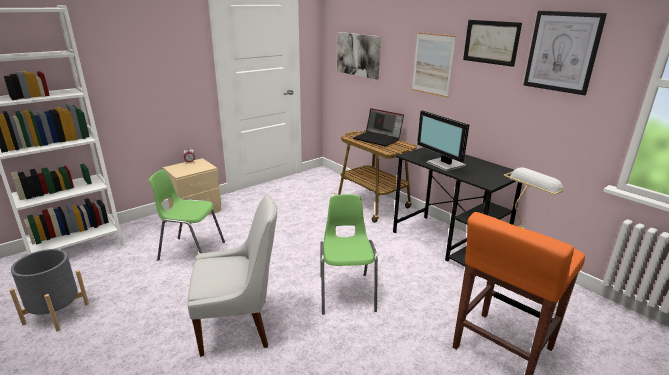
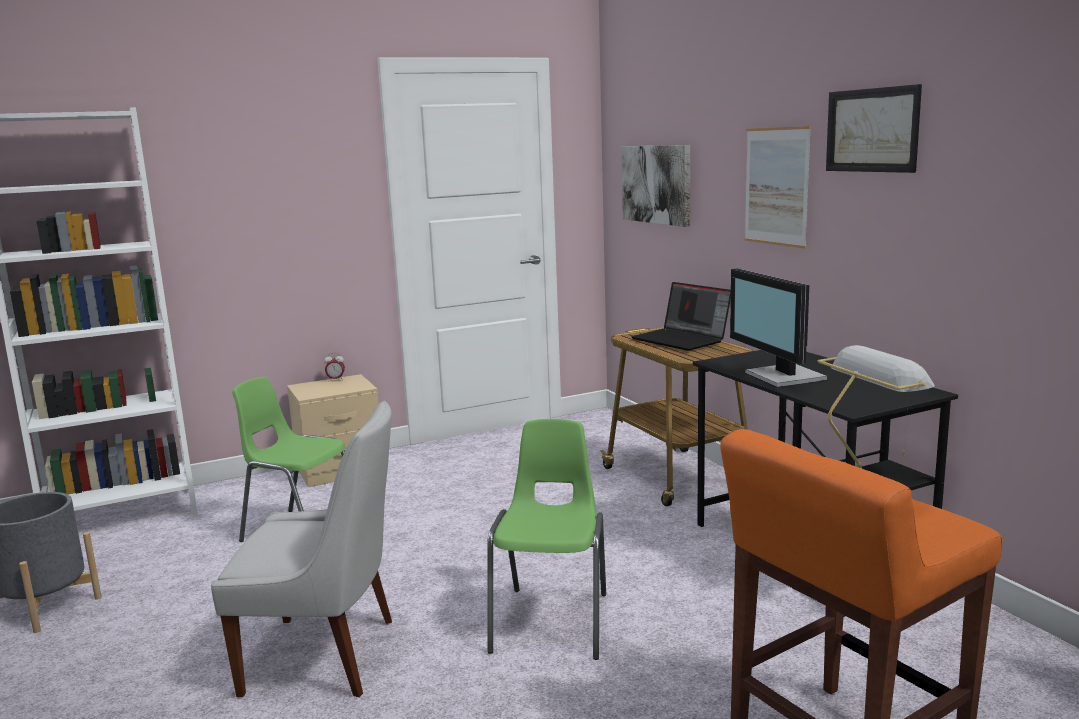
camera: 15 degrees right, 10 degrees down
picture [524,11,607,95] -> none

